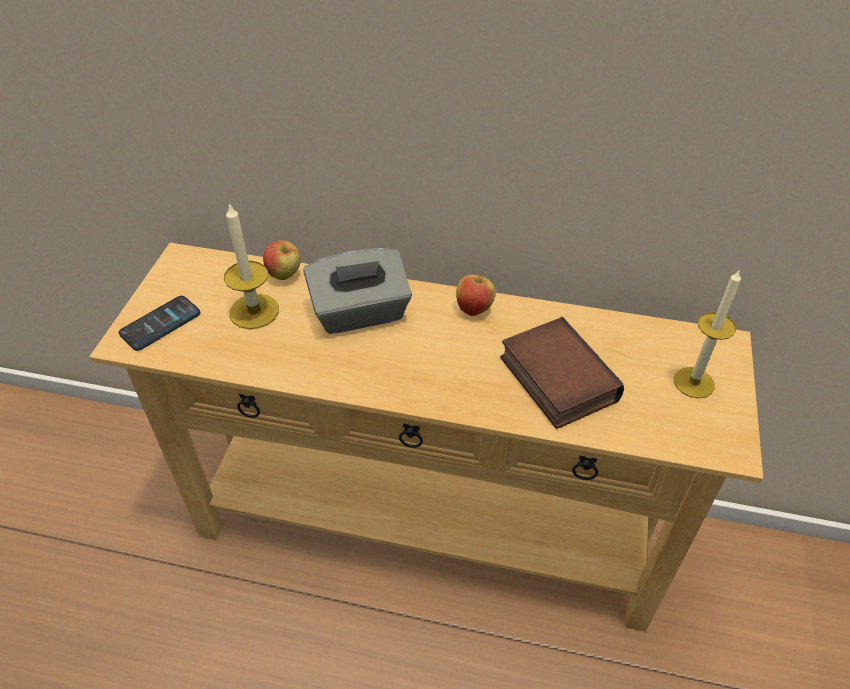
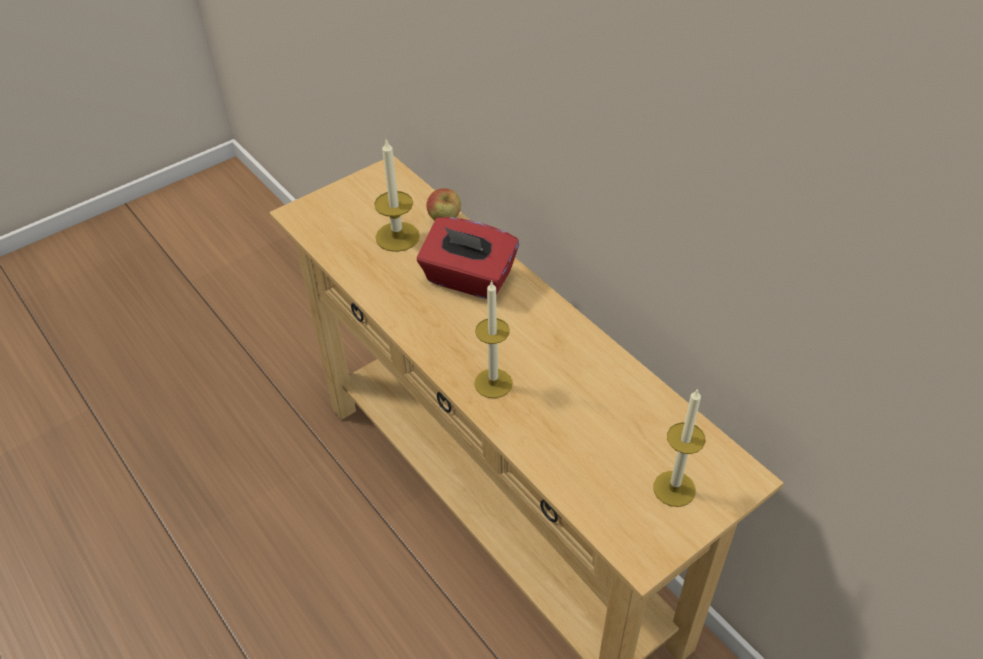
camera: 40 degrees right, 0 degrees up
phone [118,296,200,351] -> none
grey tissue box [304,248,412,334] -> red tissue box [417,217,519,299]
apple [456,272,496,316] -> none
book [501,317,624,429] -> none
none -> candle [474,280,513,398]

